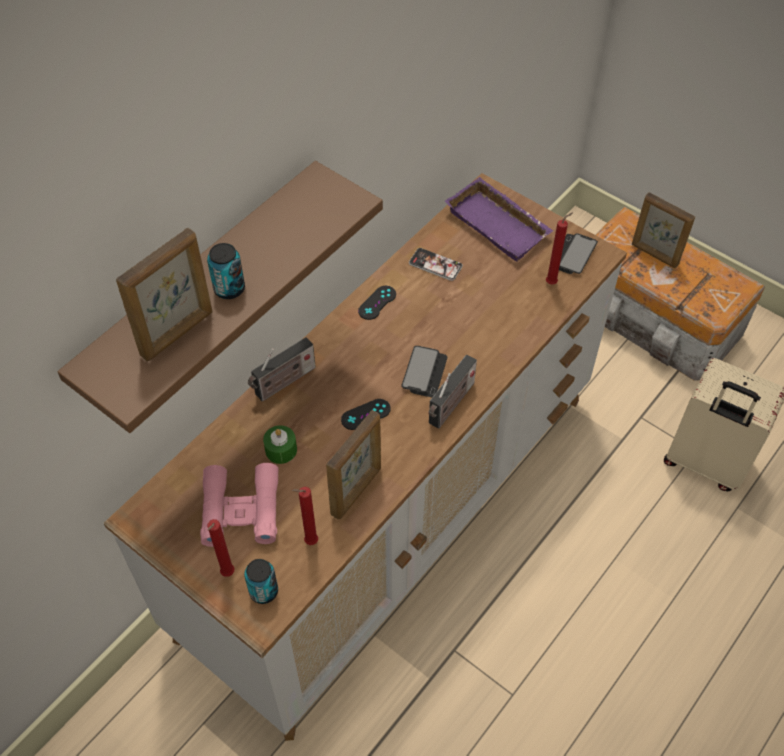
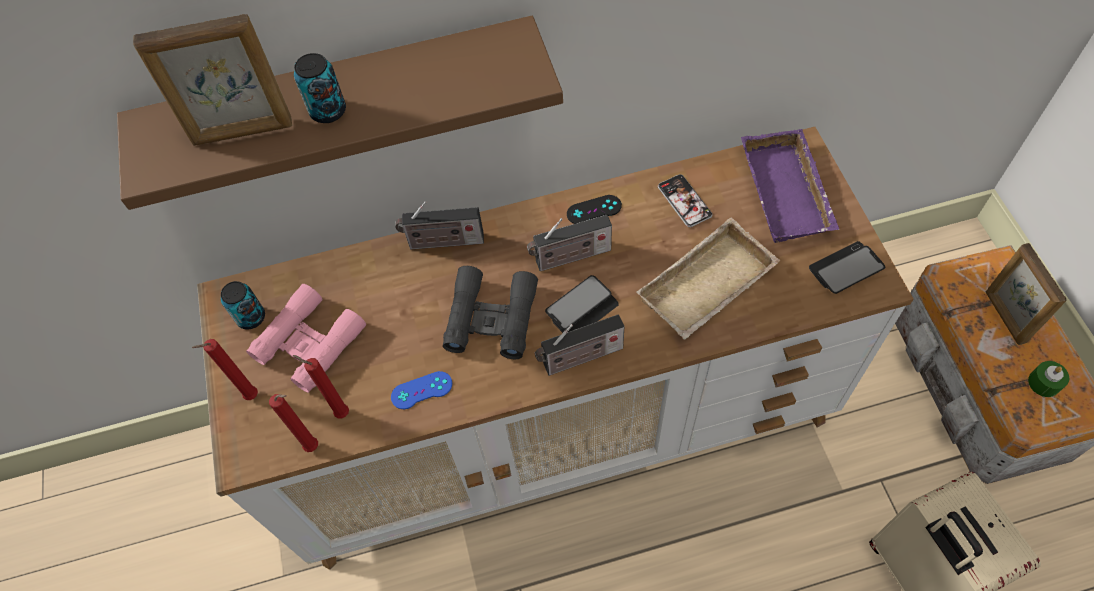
camera: 40 degrees right, 5 degrees up
can [244,559,278,604] -> can moved to [221,281,265,330]
green candle [263,425,297,464] -> green candle moved to [1028,361,1069,397]
picture frame [326,410,381,519] -> blue game controller [391,371,452,409]
black game controller [341,399,391,430] -> black binoculars [443,266,538,359]
red candle [546,212,573,284] -> red candle moved to [269,394,318,452]
none -> radio [527,215,612,271]
none -> beige tray [636,217,781,340]

